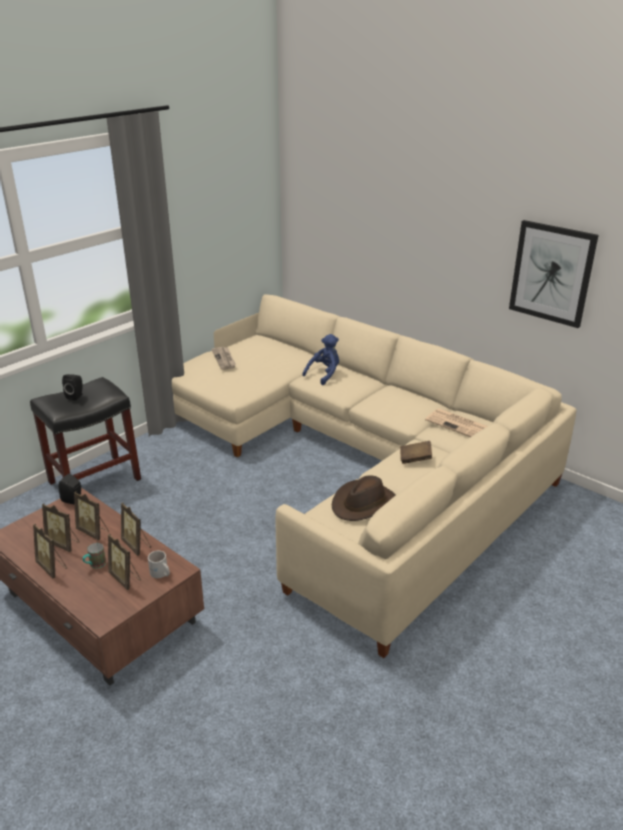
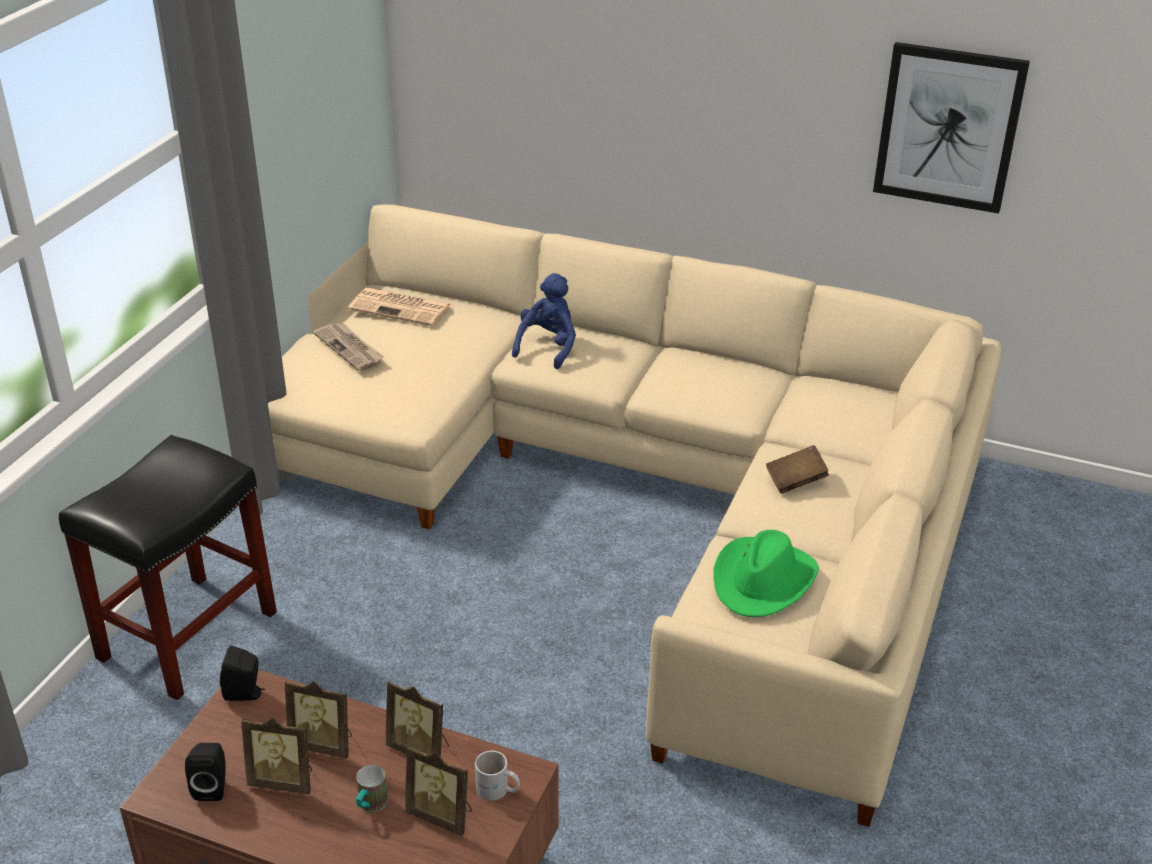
camera: 20 degrees left, 5 degrees up
picture frame [33,524,67,579] -> none
black speaker [62,374,83,401] -> black speaker moved to [185,743,225,801]
brown hat [332,475,396,521] -> green hat [713,530,819,617]
newspaper [425,409,488,437] -> newspaper moved to [348,288,451,326]

